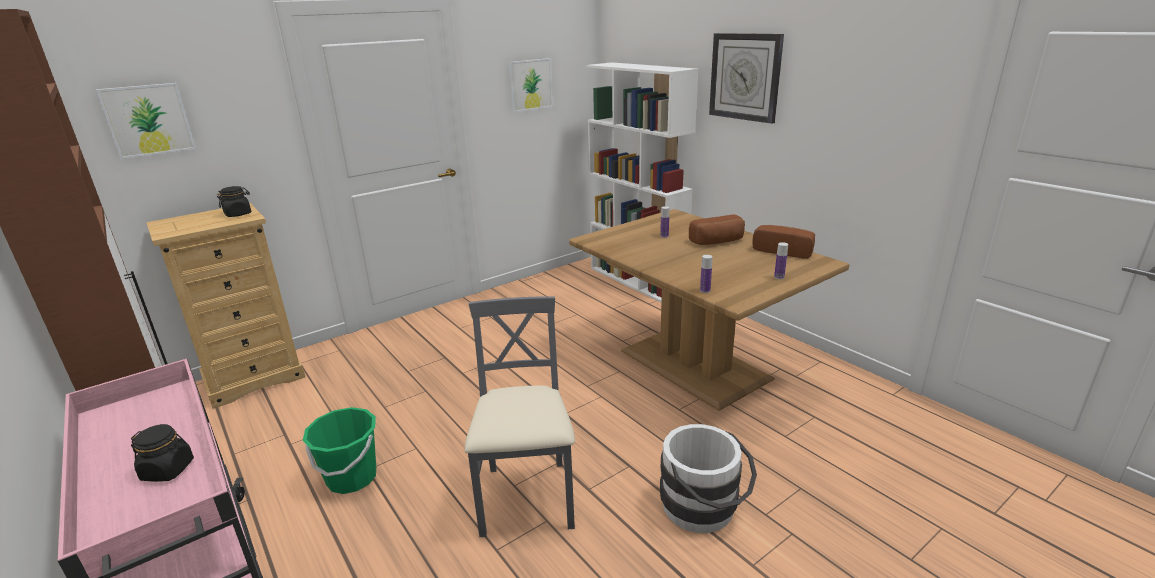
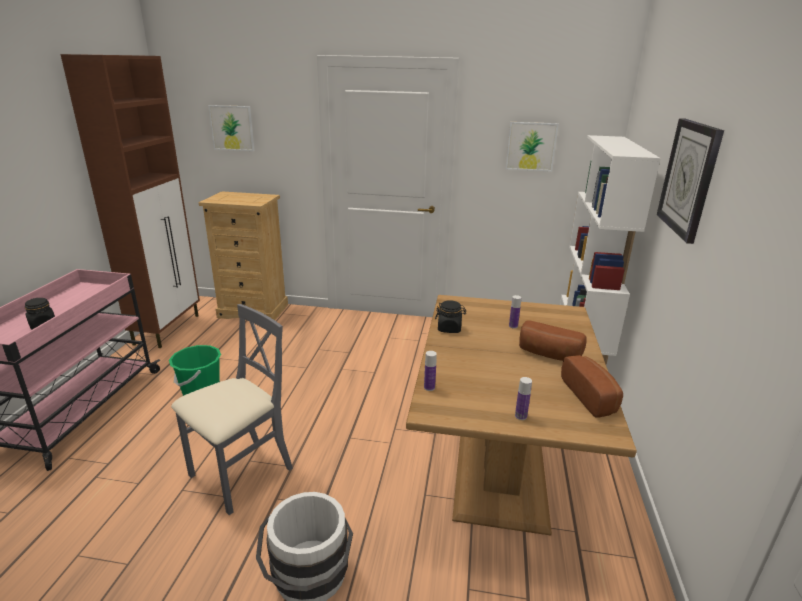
camera: 45 degrees right, 0 degrees up
black jar [217,186,252,217] -> black jar moved to [435,300,466,333]

